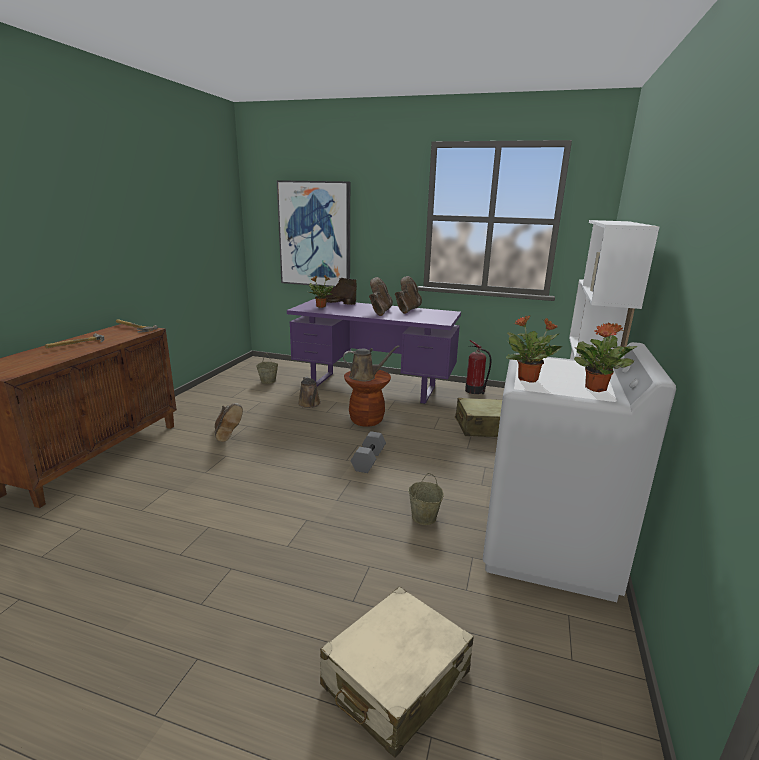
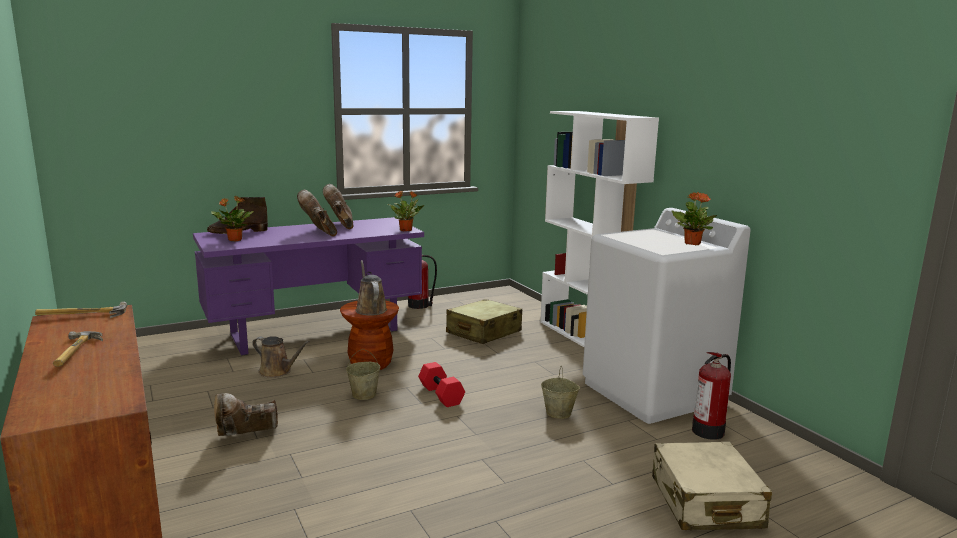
camera: 45 degrees left, 5 degrees down
brown boot [215,403,243,442] -> brown boot turned 135 degrees clockwise [214,393,278,436]
beige bucket [256,353,278,384] -> beige bucket moved to [346,349,380,400]
picture [277,180,350,287] -> none
brown watering can [343,345,400,381] -> brown watering can turned 60 degrees counterclockwise [356,260,387,316]
grey dumbbell [351,431,386,473] -> red dumbbell [418,362,465,407]
potted plant [506,315,562,383] -> potted plant moved to [387,191,424,231]
none -> fire extinguisher [692,352,731,440]

